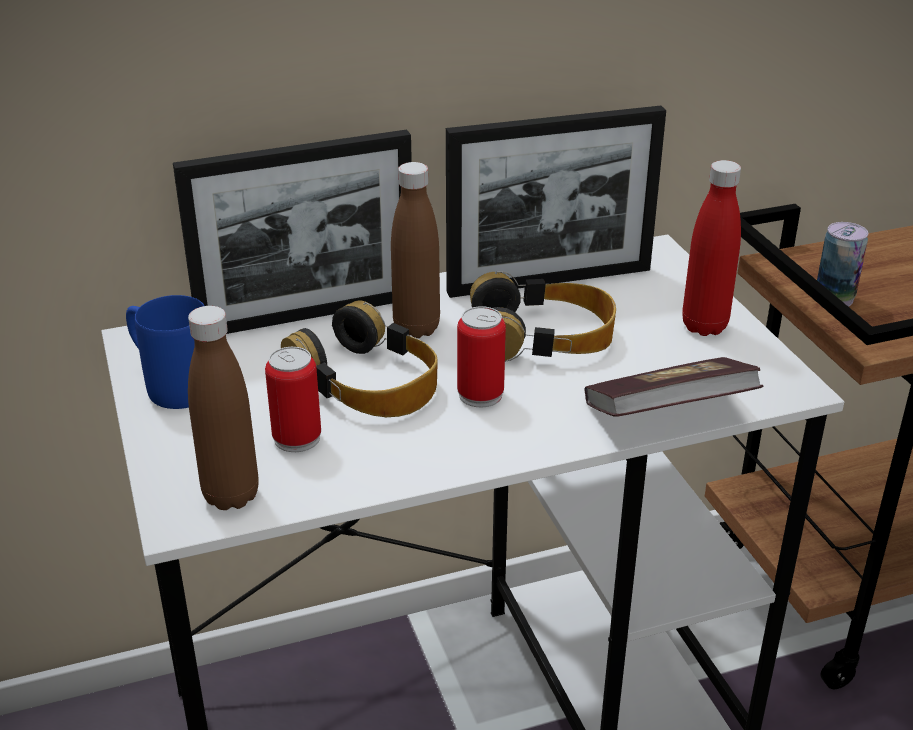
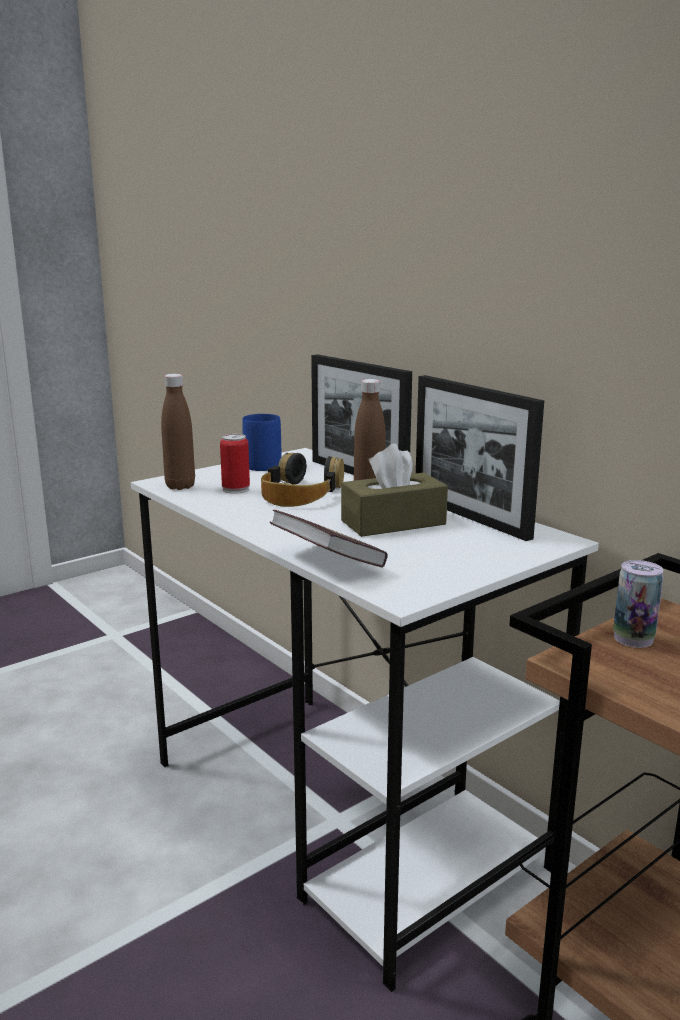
camera: 70 degrees right, 15 degrees down
can [457,306,506,407] -> none
headphones [470,271,616,362] -> brown tissue box [341,444,448,537]
red bottle [682,160,741,336] -> none

